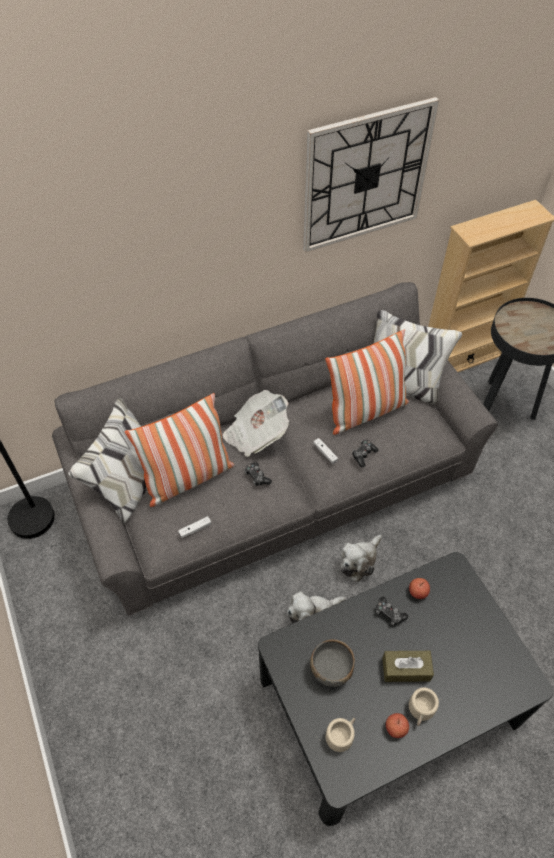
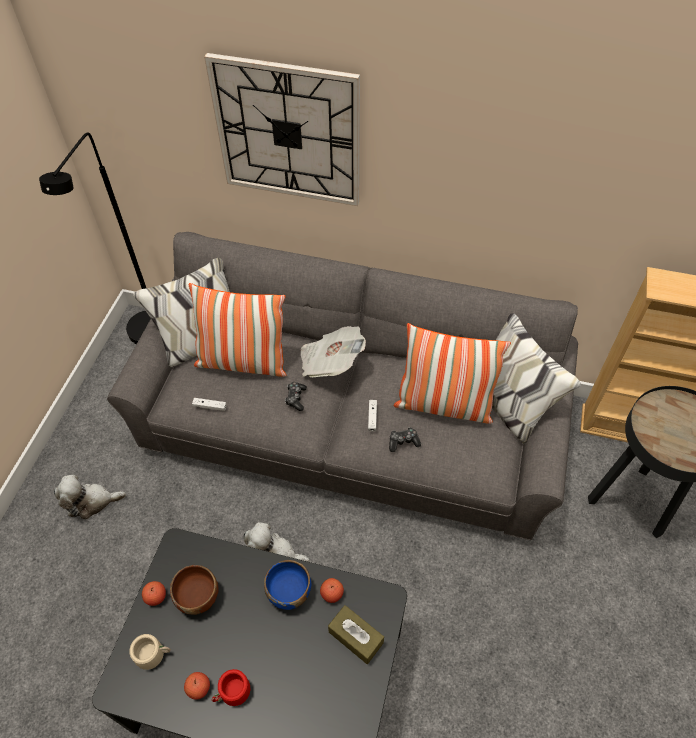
camera: 40 degrees right, 0 degrees up
wall clock [303,97,439,252] -> wall clock moved to [204,53,360,206]
grey bowl [310,639,355,687] -> brown bowl [170,565,219,615]
plush toy [340,535,382,582] -> plush toy moved to [54,474,126,519]
game controller [376,597,408,625] -> blue bowl [264,560,311,610]
brown tissue box [382,651,434,682] -> brown tissue box moved to [328,605,384,664]
beige mug [409,687,439,726] -> red mug [212,669,259,706]
none -> apple [142,581,166,606]

